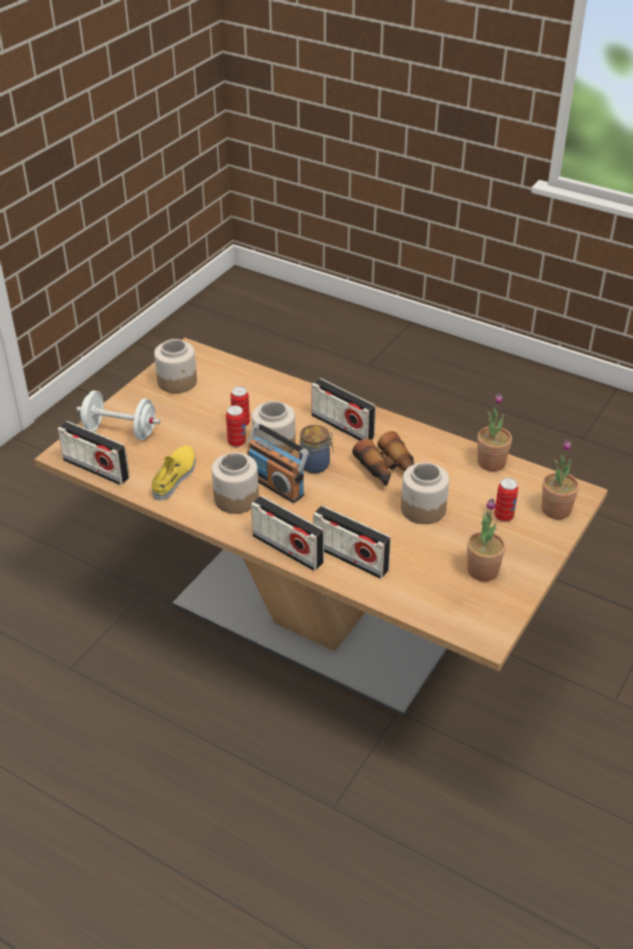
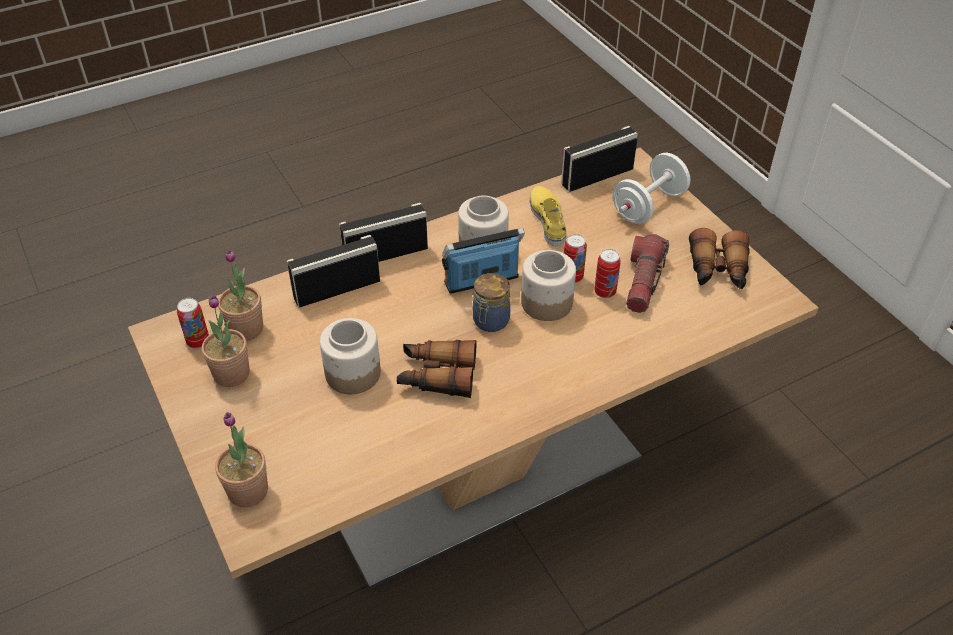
camera: 120 degrees right, 5 degrees up
yellow shoe [152,446,196,500] -> yellow shoe turned 150 degrees counterclockwise [530,186,566,246]
jar [154,339,197,393] -> binoculars [689,228,750,289]
radio [311,378,376,441] -> none
potted plant [477,393,512,471] -> potted plant moved to [218,249,263,341]
can [494,478,518,522] -> can moved to [177,298,209,348]
none -> flashlight [626,234,669,313]

